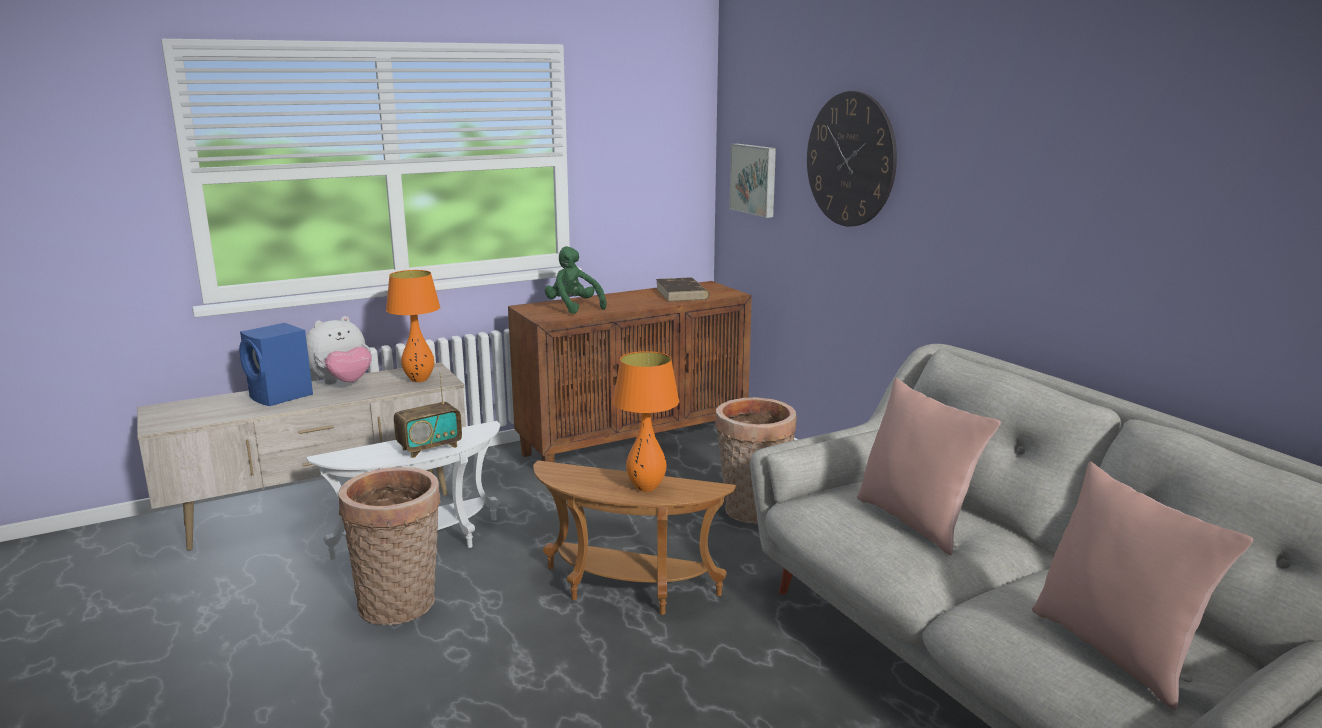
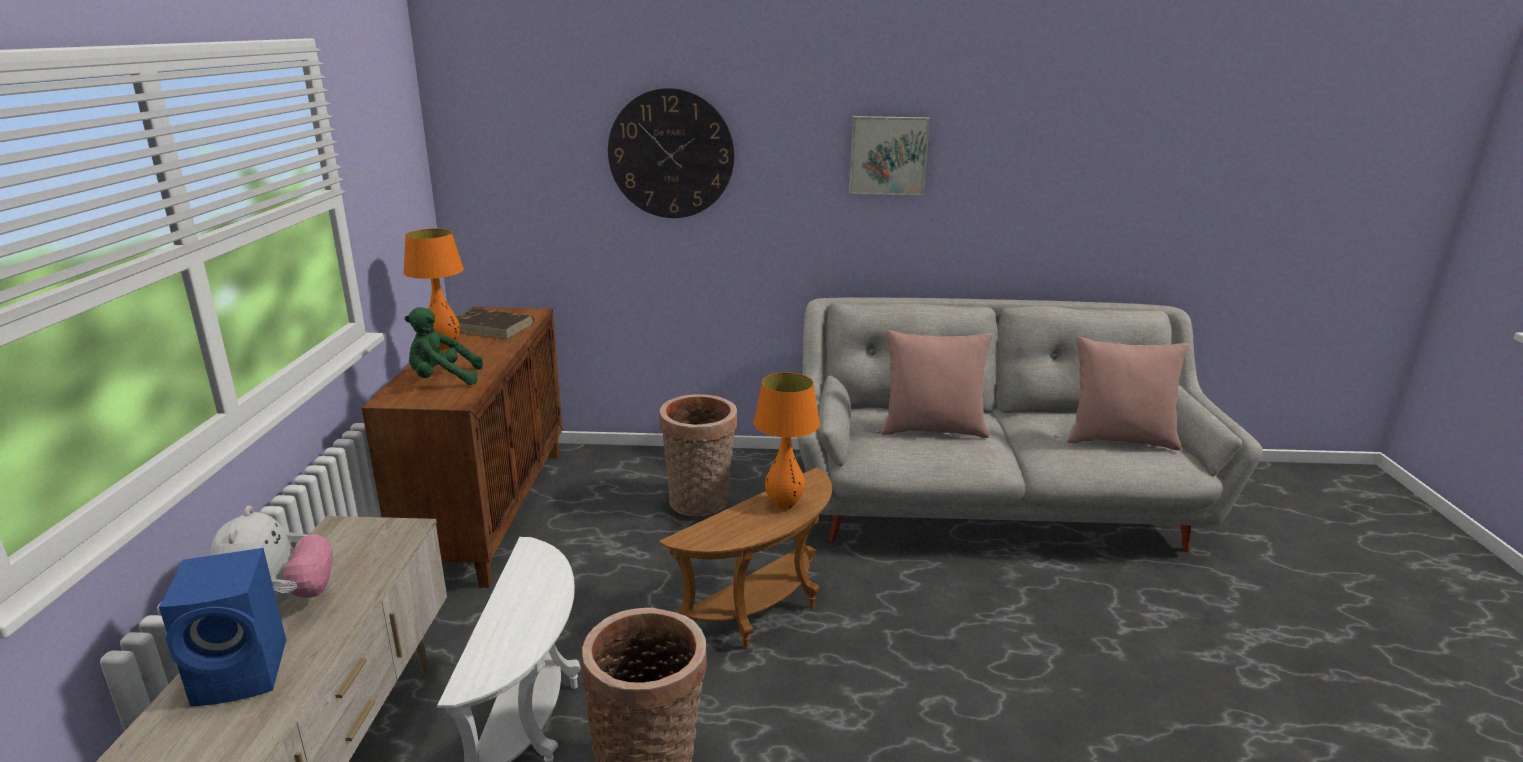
camera: 60 degrees left, 5 degrees up
orange table lamp [386,270,440,382] -> orange table lamp moved to [403,229,464,350]
radio [394,372,462,458] -> none
picture [729,144,776,218] -> picture moved to [849,116,930,195]

